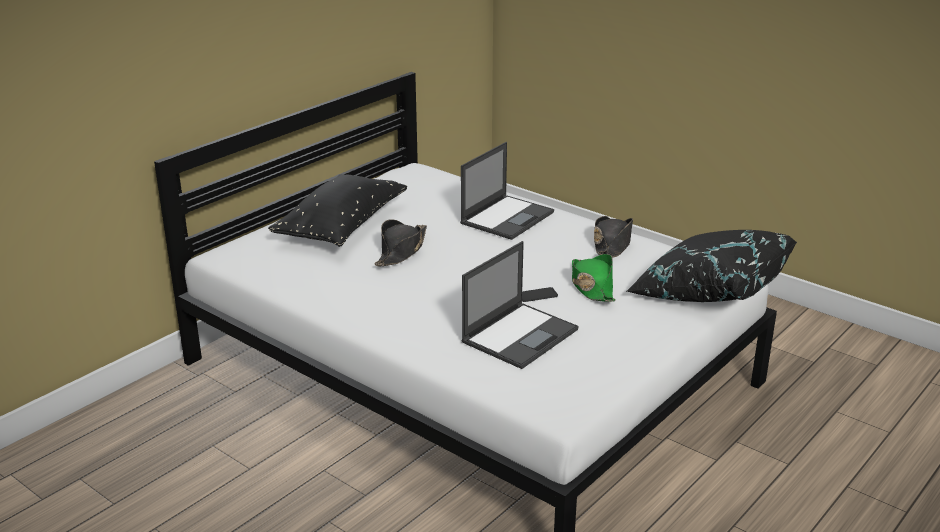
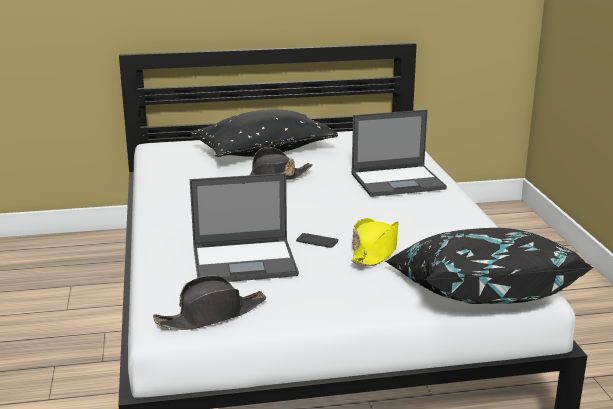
camera: 40 degrees right, 5 degrees down
green hat [572,254,616,302] -> yellow hat [351,218,399,266]
black hat [594,216,633,257] -> black hat moved to [153,275,266,330]

